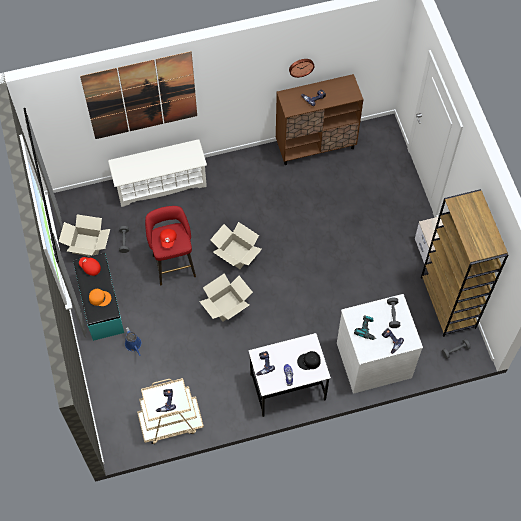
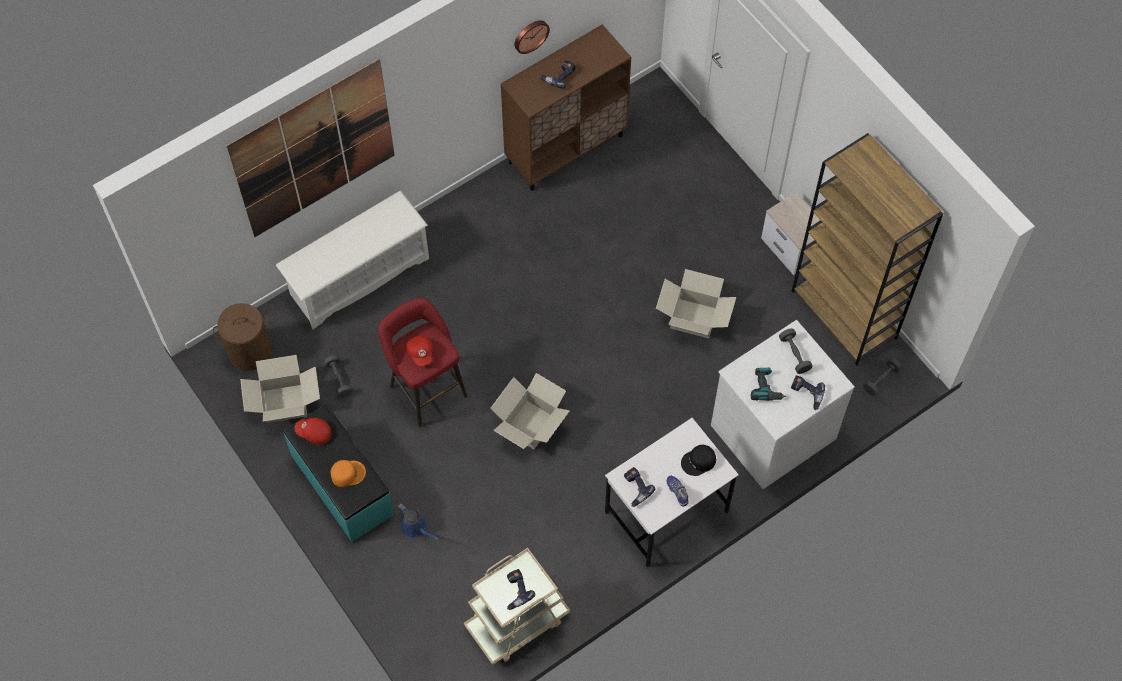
camera: 20 degrees left, 0 degrees up
cardboard box [210,222,262,269] -> cardboard box moved to [656,269,736,339]
none -> brown laundry basket [213,303,272,371]

